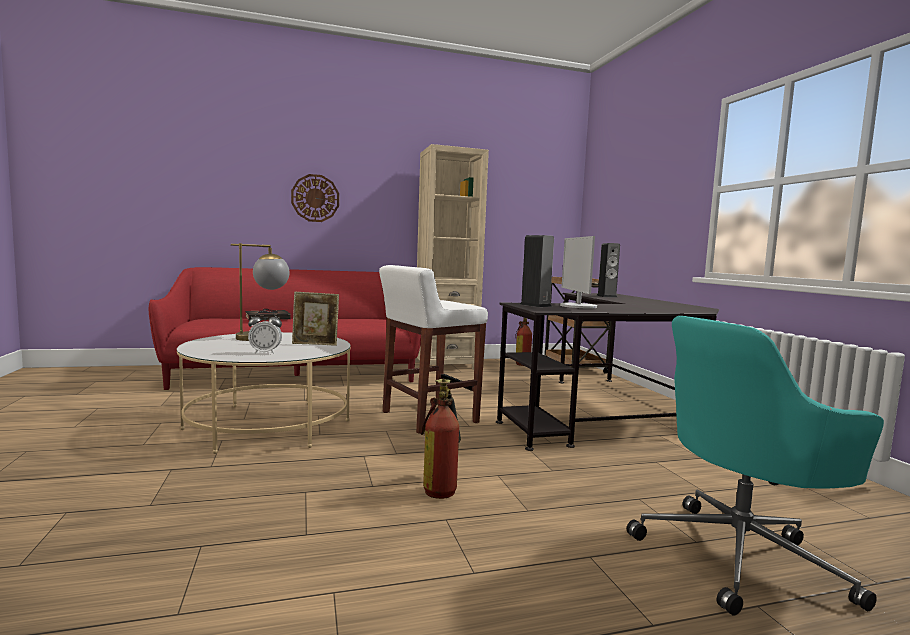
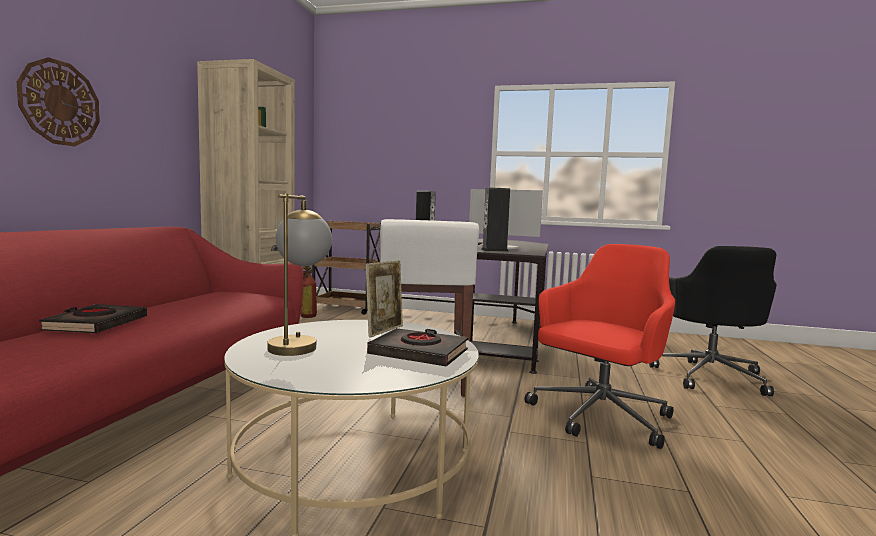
camera: 60 degrees left, 0 degrees up
alarm clock [248,311,282,354] -> black book [367,328,468,366]
fire extinguisher [421,378,461,499] -> red office chair [525,244,675,449]
turquoise office chair [627,316,884,616] -> black office chair [649,246,777,396]

